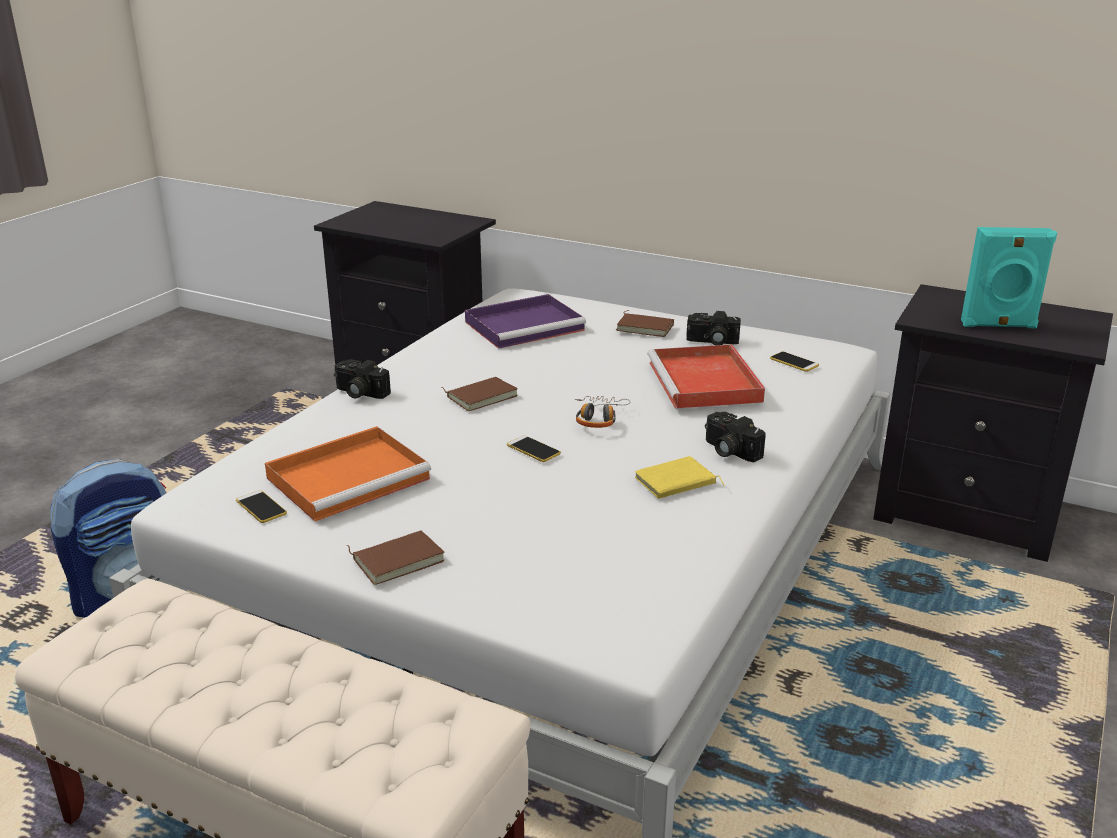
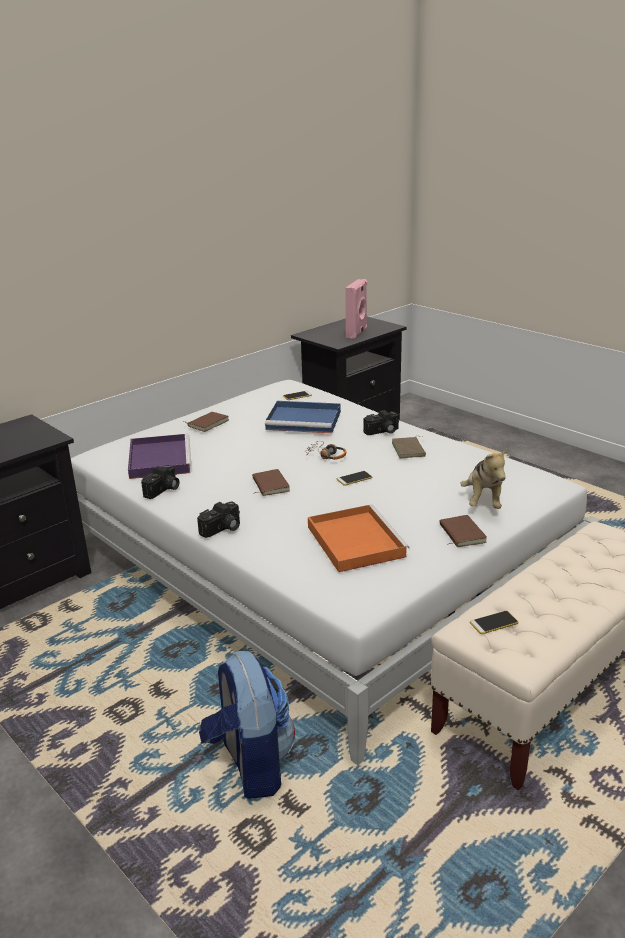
camera: 70 degrees left, 0 degrees up
phone [236,490,287,523] -> phone moved to [470,611,519,634]
yellow book [635,456,724,499] -> brown book [392,436,426,458]
red tray [647,344,765,409] -> blue tray [265,401,341,433]
camera [686,311,741,345] -> camera moved to [141,465,179,499]
turquoise speaker [961,227,1057,328] -> pink speaker [345,279,367,339]
none -> plush toy [460,448,507,509]

